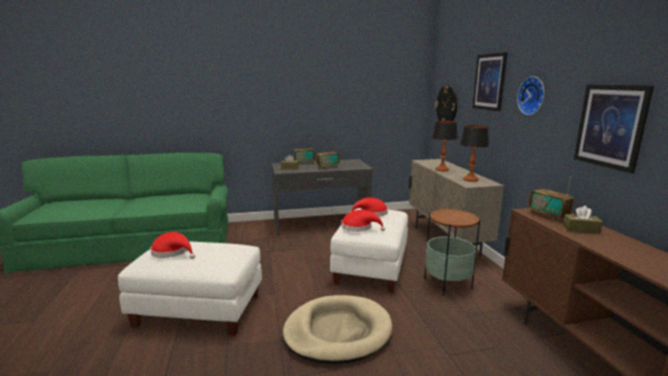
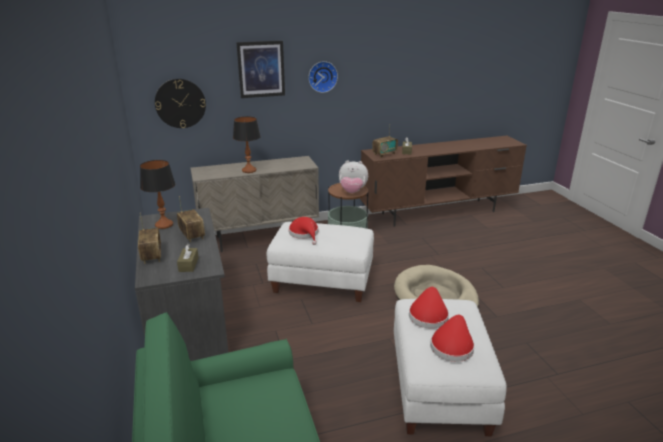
camera: 95 degrees left, 10 degrees up
red hat [341,210,385,232] -> red hat moved to [409,287,449,329]
table lamp [460,125,489,182] -> table lamp moved to [140,160,175,229]
picture [574,84,654,173] -> none
none -> plush toy [339,160,368,193]

